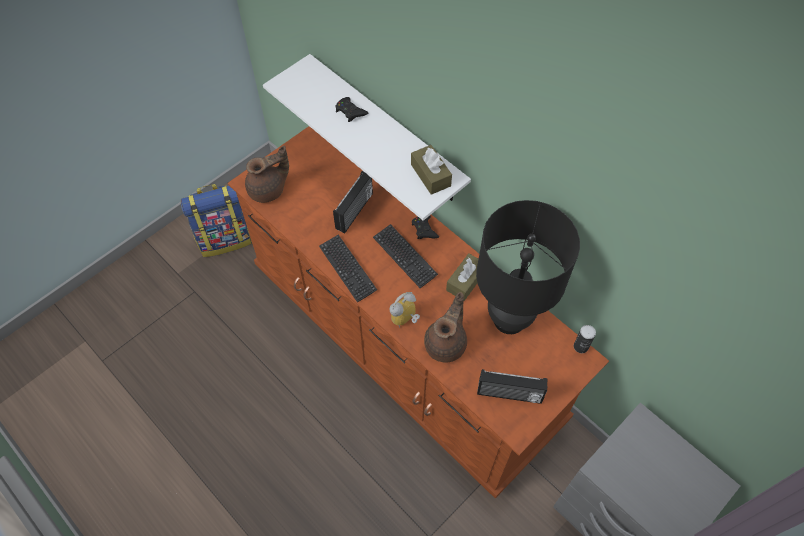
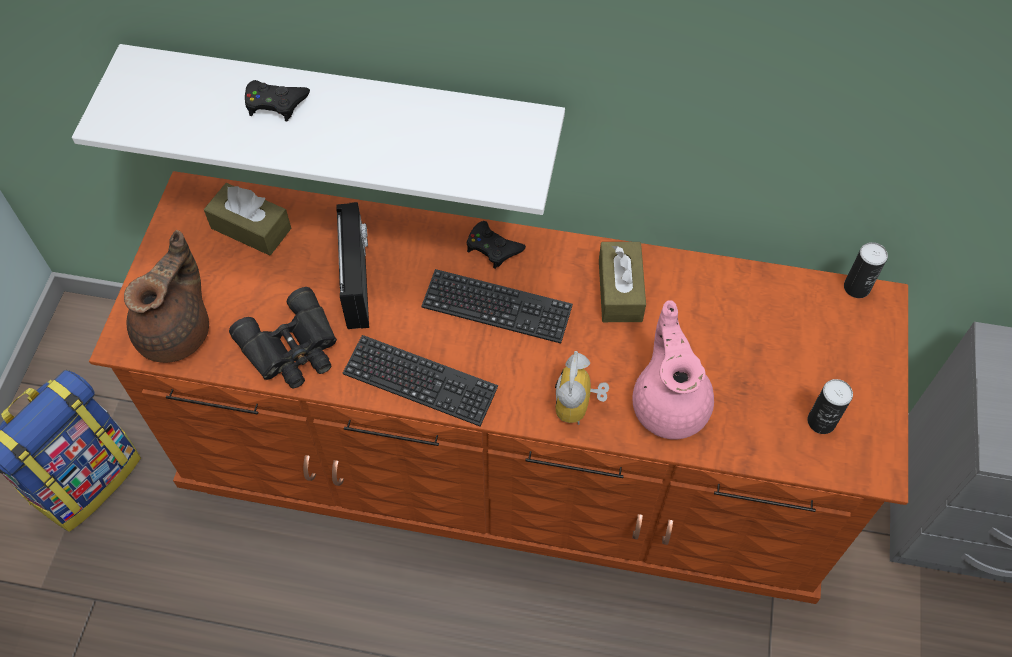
camera: 35 degrees left, 0 degrees up
brown tissue box [411,145,452,195] -> brown tissue box moved to [204,183,292,256]
brown teapot [424,292,467,363] -> pink teapot [632,300,714,440]
black table lamp [476,200,580,334] -> none
radio [477,369,547,404] -> can [807,379,853,434]
none -> black binoculars [229,287,337,389]

